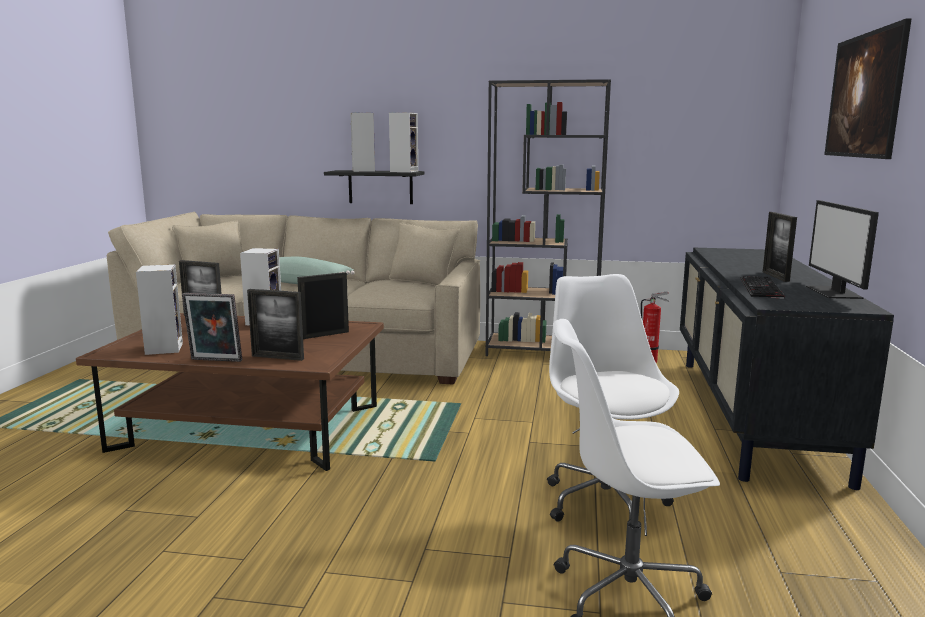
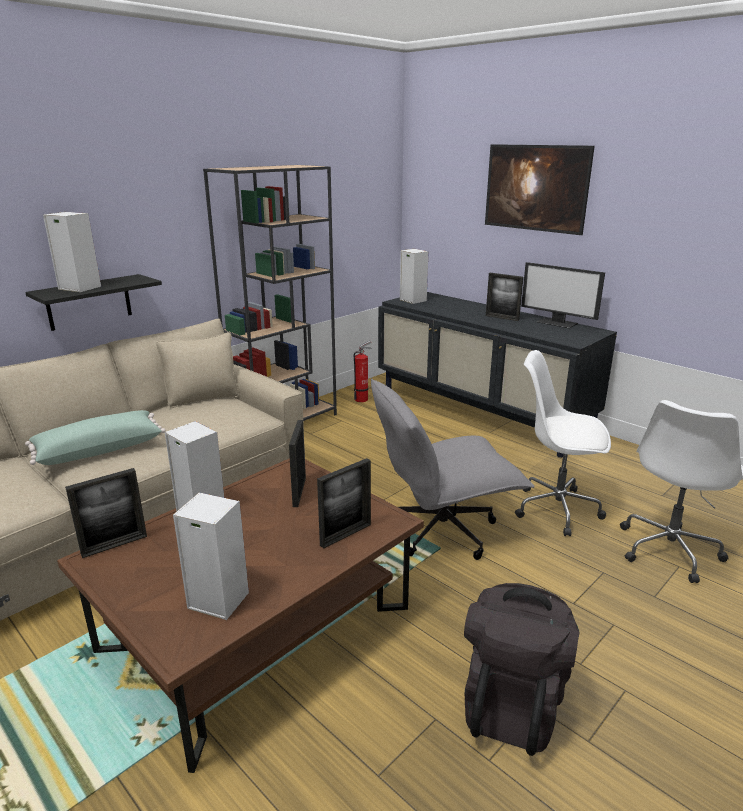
camera: 55 degrees left, 10 degrees up
picture frame [182,293,242,362] -> none
speaker [389,112,418,172] -> speaker moved to [400,249,429,304]
keyboard [741,276,784,299] -> none
none -> grey office chair [371,378,535,560]
none -> black backpack [464,583,580,756]

